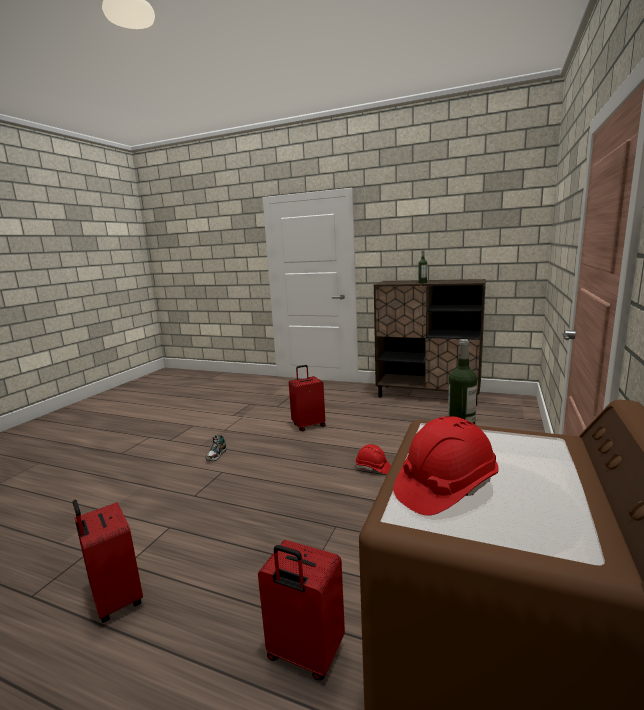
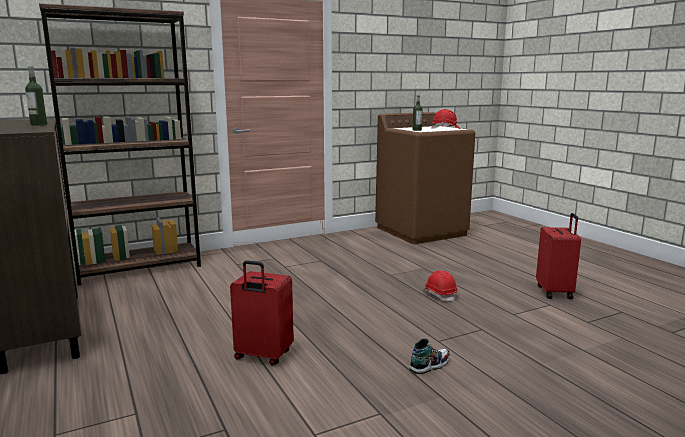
camera: 140 degrees left, 0 degrees up
red suitcase [258,540,345,680] -> none
red hard hat [355,444,391,474] -> red hard hat moved to [423,270,458,302]
none -> brown bookcase [39,3,201,285]

